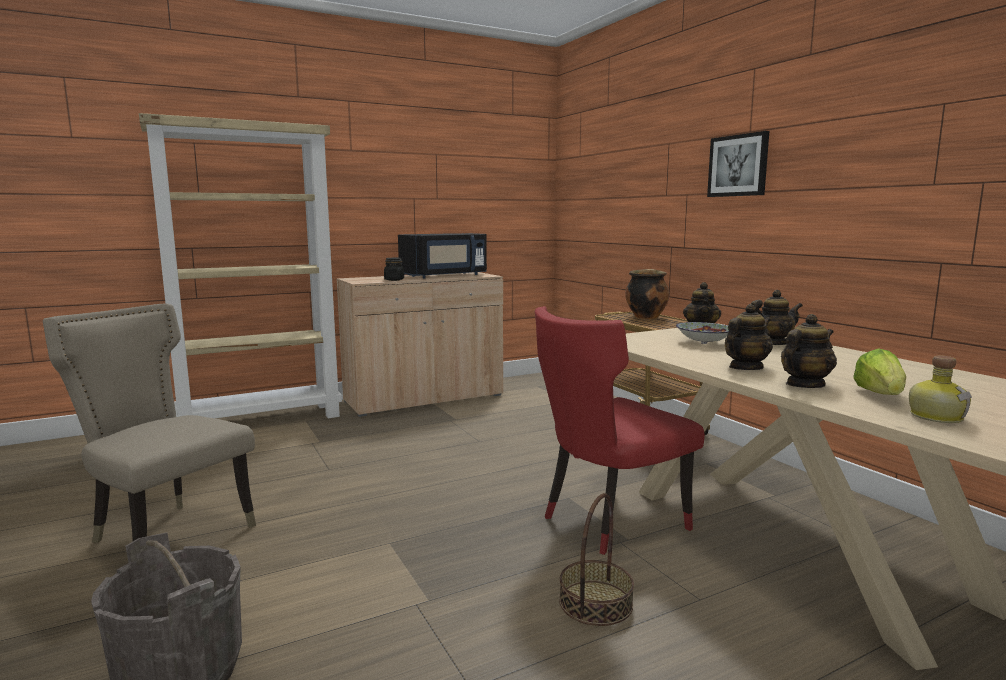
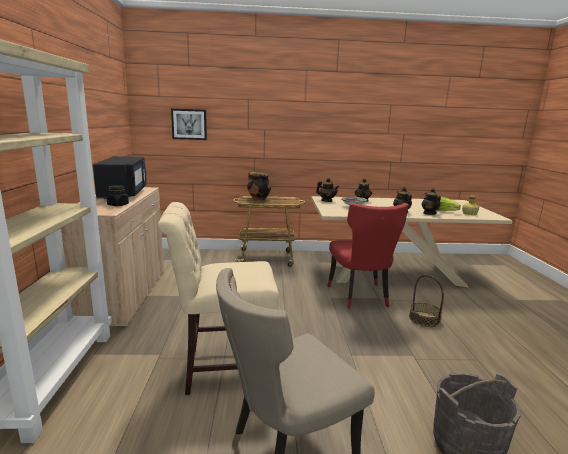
camera: 65 degrees left, 5 degrees up
picture [707,131,769,197] -> picture moved to [171,109,207,140]
none -> beige chair [158,202,279,395]

